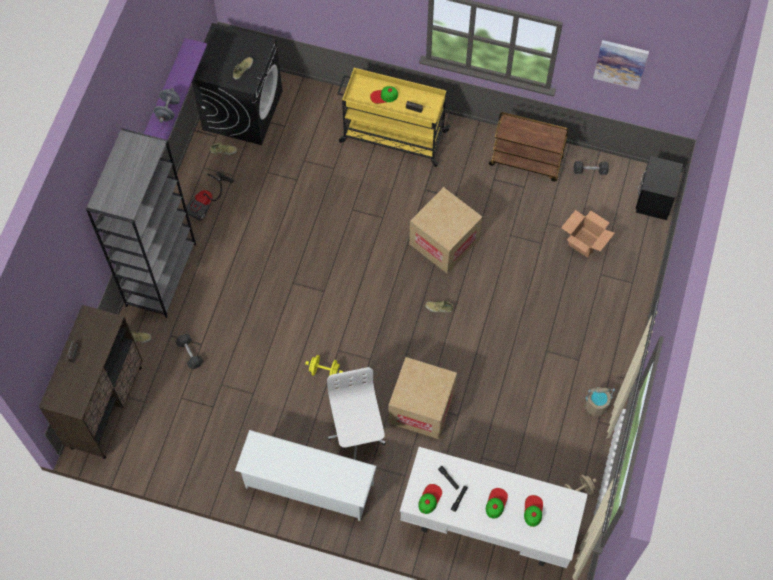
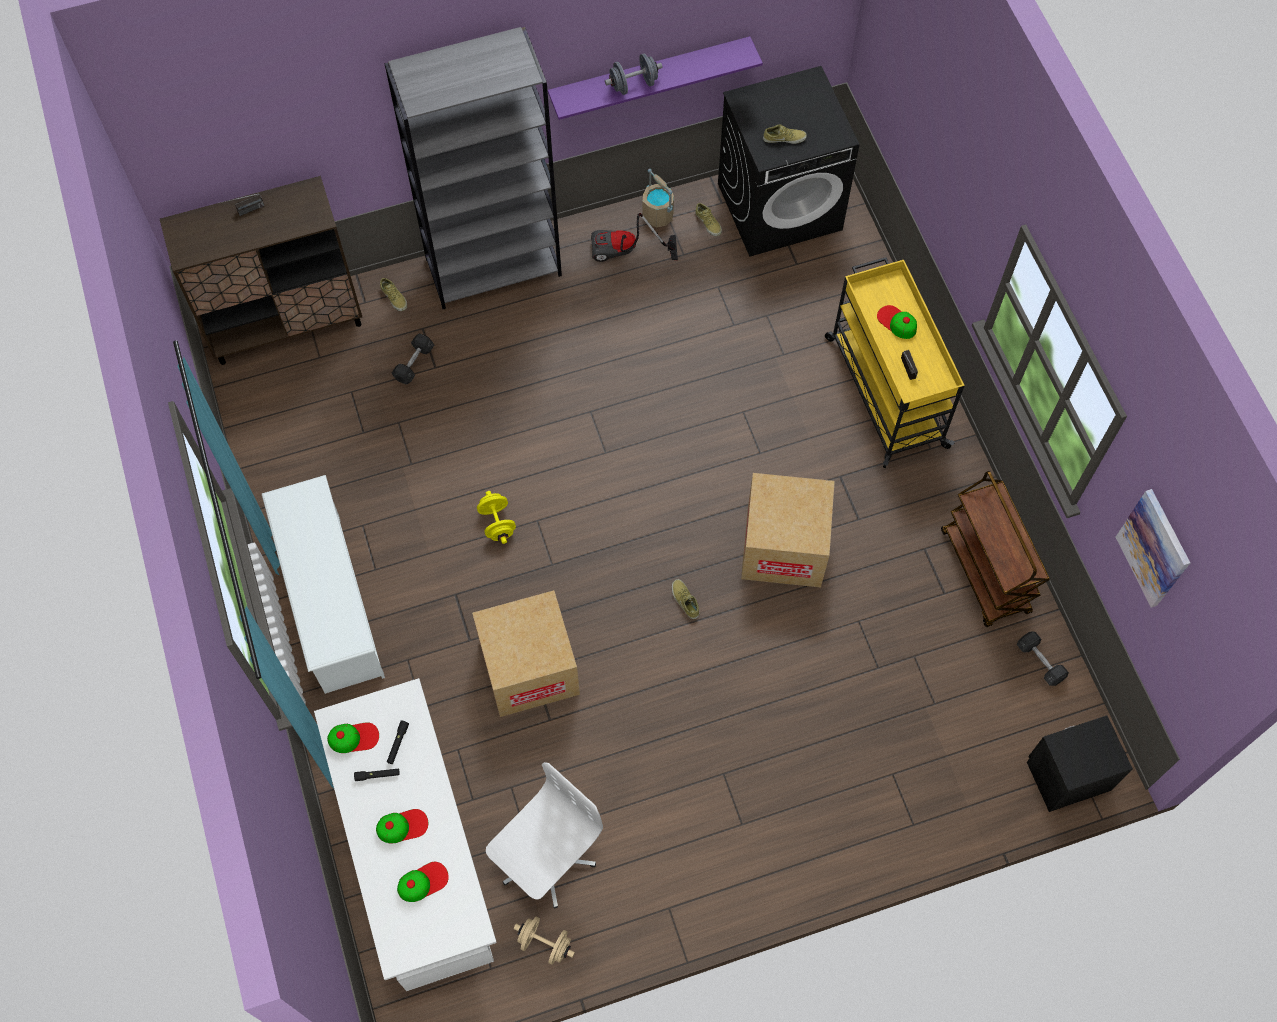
camera: 55 degrees right, 0 degrees up
white office chair [327,367,386,460] -> white office chair moved to [486,762,603,909]
cardboard box [561,210,615,258] -> none
beige bucket [585,387,615,416] -> beige bucket moved to [643,169,674,227]

